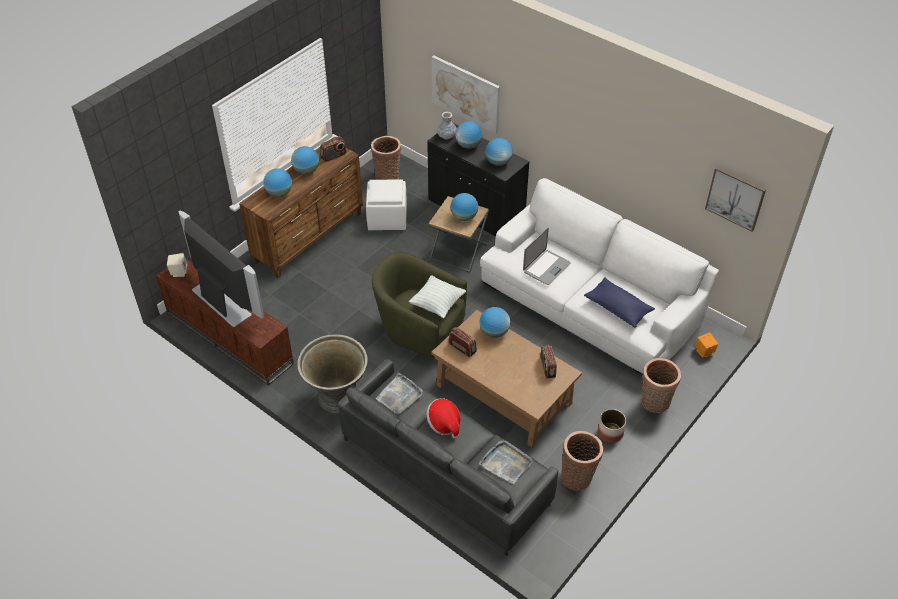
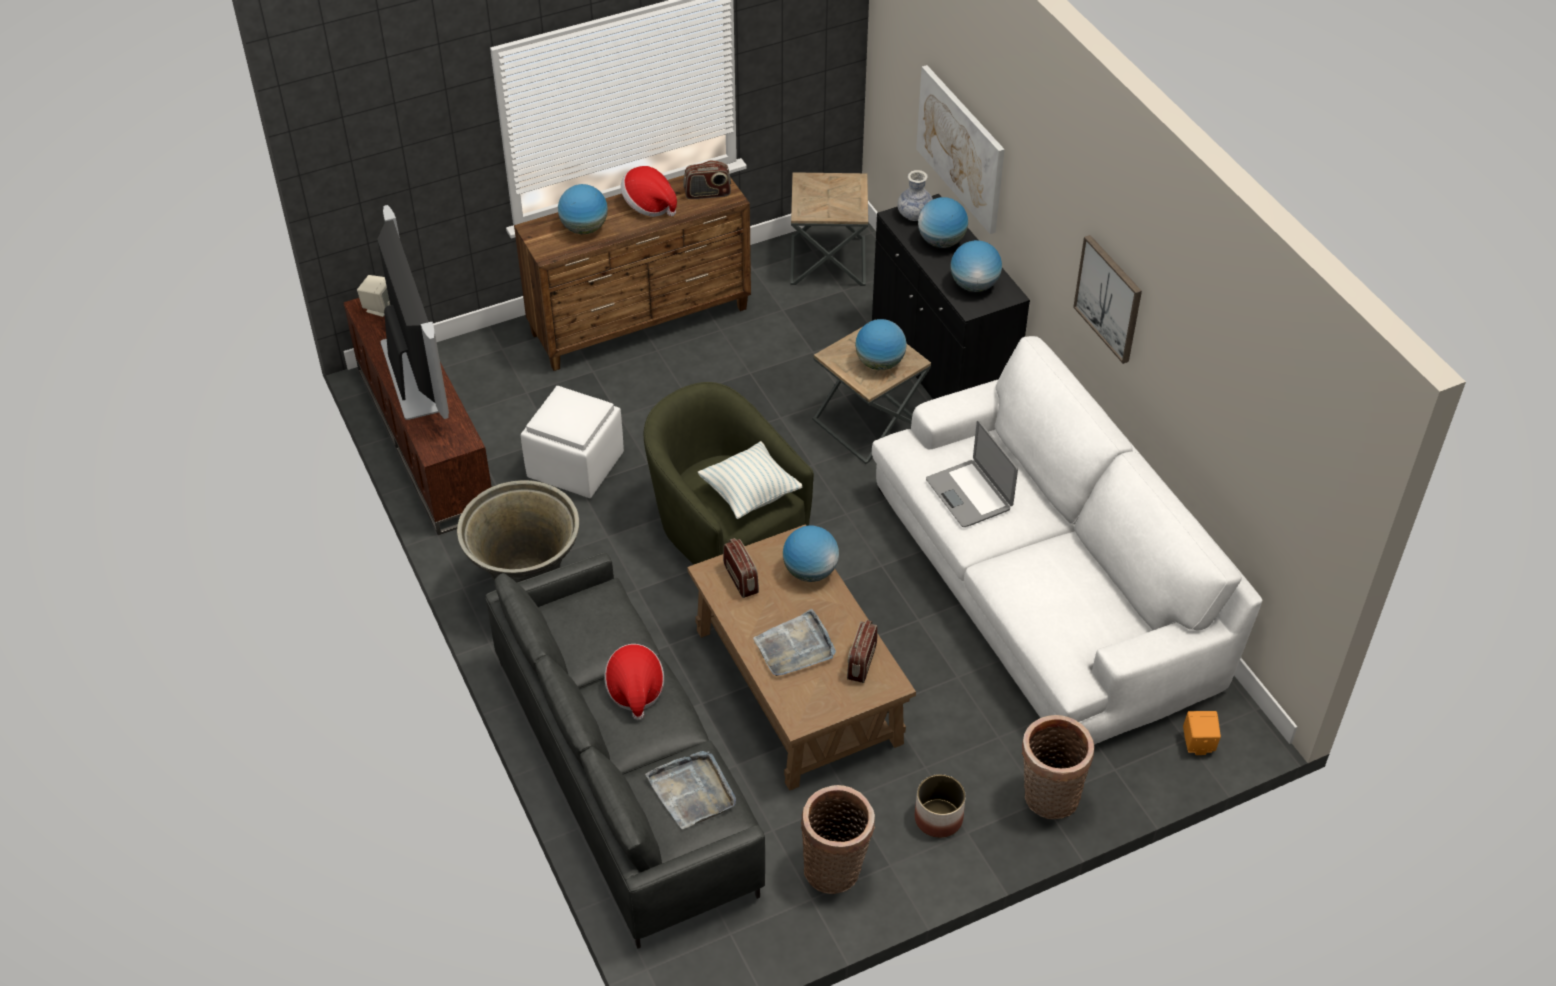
camera: 25 degrees right, 0 degrees up
globe [291,146,319,174] -> hat [621,166,677,217]
white ottoman [366,180,407,230] -> white ottoman moved to [521,386,624,498]
basket [371,136,401,180] -> brown side table [790,172,868,286]
grey tray [376,373,423,414] -> grey tray moved to [753,609,836,676]
laptop [523,228,571,285] -> laptop turned 90 degrees clockwise [926,421,1018,527]
blue pillow [584,277,655,328] -> none
picture [705,167,766,232] -> picture moved to [1073,235,1142,364]

